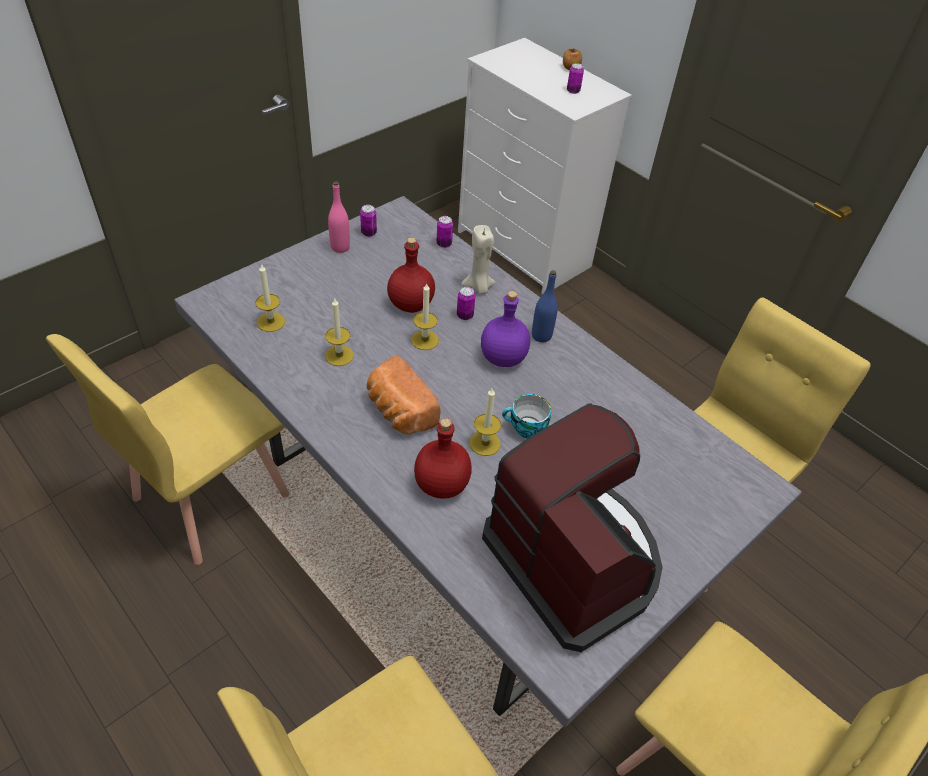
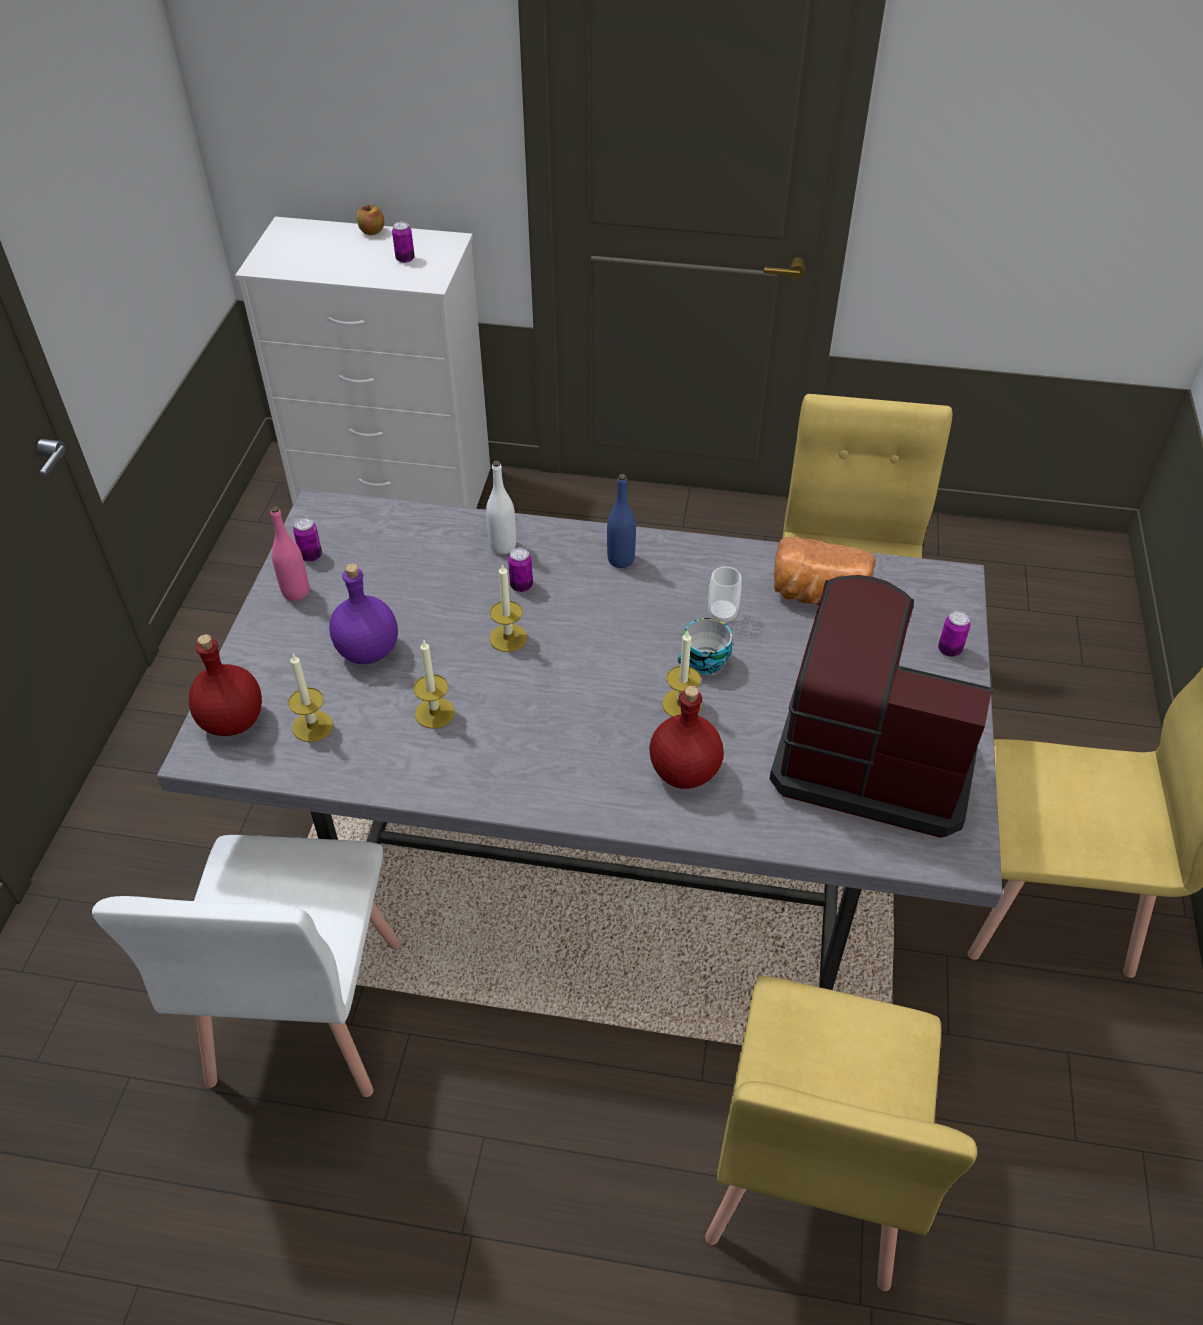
camera: 35 degrees left, 0 degrees up
yellow chair [46,334,290,565] -> white chair [92,835,400,1097]
bread [367,356,441,434] -> bread moved to [774,537,876,606]
red bottle [387,237,435,313] -> red bottle moved to [189,634,262,736]
can [436,216,453,248] -> can moved to [938,611,970,657]
beige candle [461,225,496,294] -> white bottle [486,461,516,554]
purple bottle [481,291,530,367] -> purple bottle moved to [329,563,398,664]
none -> cup [708,566,741,623]

